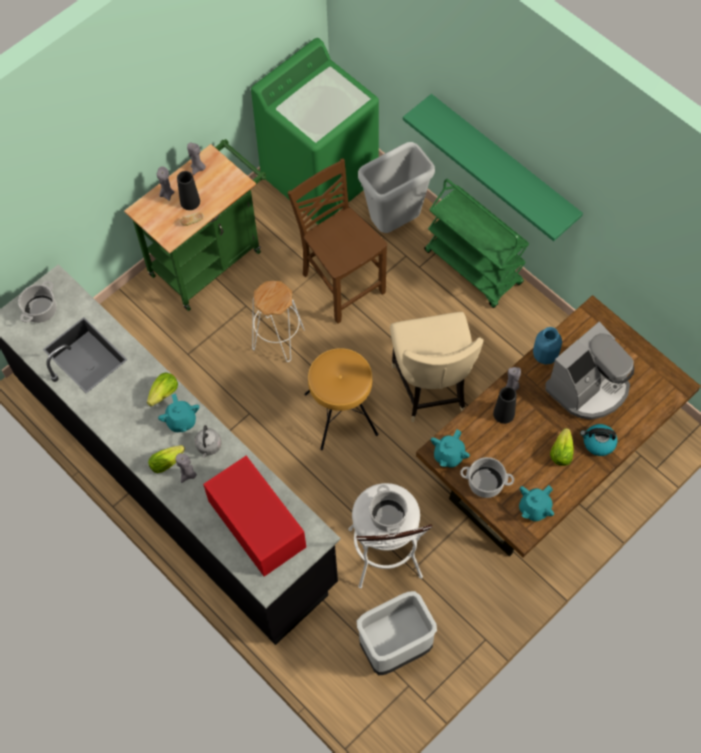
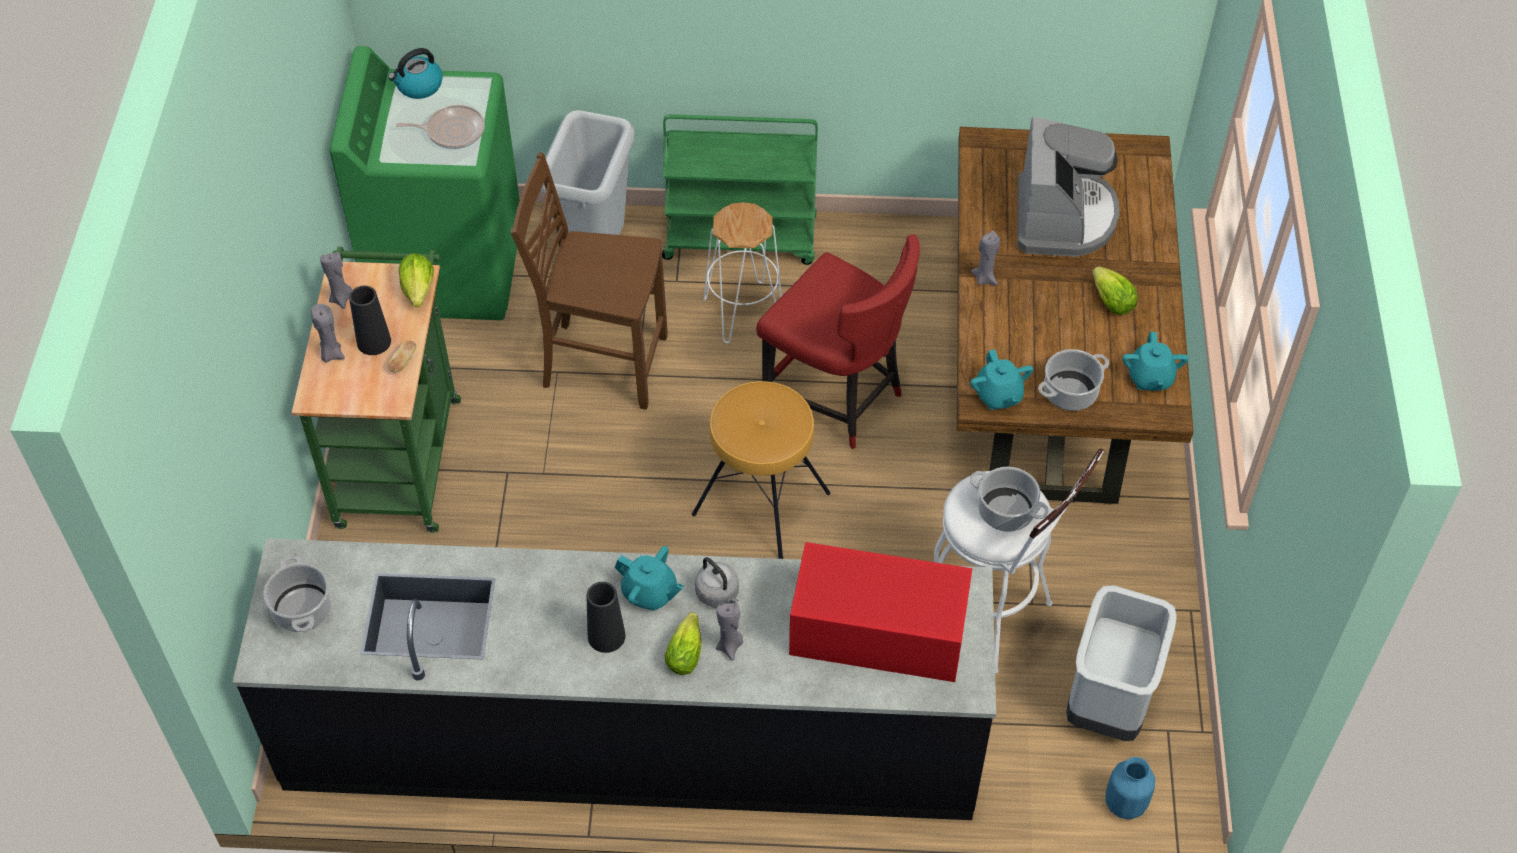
camera: 45 degrees left, 10 degrees down
lettuce [147,372,178,406] -> lettuce moved to [399,254,434,307]
white stool [252,281,305,362] -> white stool moved to [703,202,782,343]
beige chair [390,312,484,422] -> red chair [756,235,920,449]
green shelf [403,94,583,241] -> none
black vase [493,387,517,424] -> black vase moved to [587,582,626,653]
blue vase [533,327,562,365] -> blue vase moved to [1105,757,1155,819]
kettle [580,424,618,456] -> kettle moved to [388,48,443,99]
none -> frying pan [396,105,485,149]

